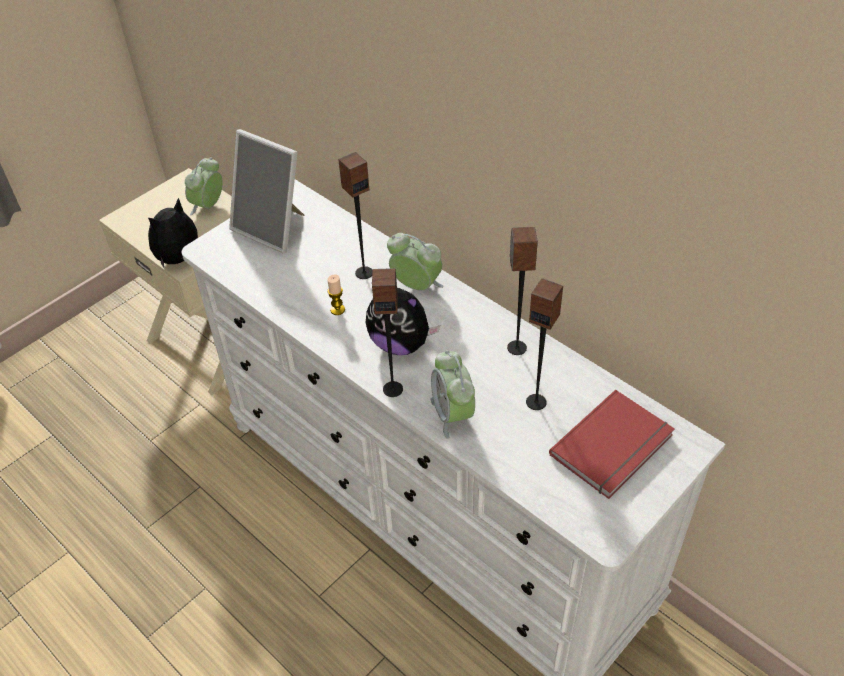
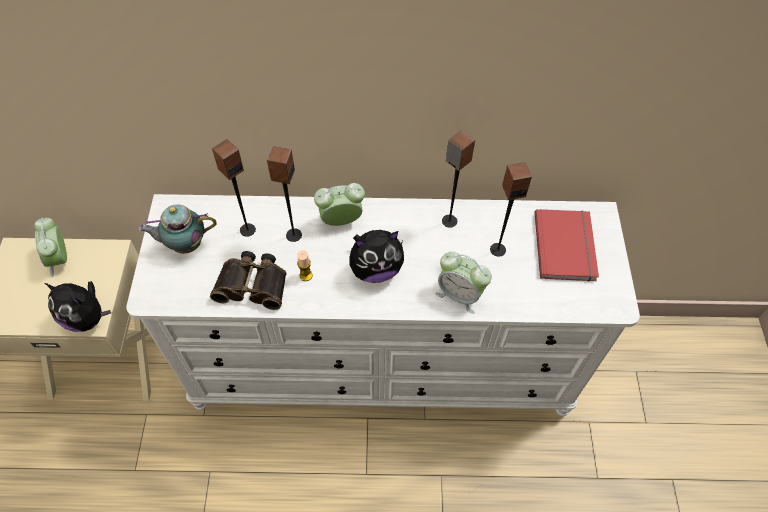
camera: 45 degrees left, 10 degrees up
plush toy [148,198,198,268] -> plush toy turned 60 degrees counterclockwise [44,281,111,332]
picture frame [229,129,305,253] -> teapot [138,205,217,254]
speaker [372,268,403,397] -> speaker moved to [212,139,256,237]
none -> binoculars [210,251,287,310]

